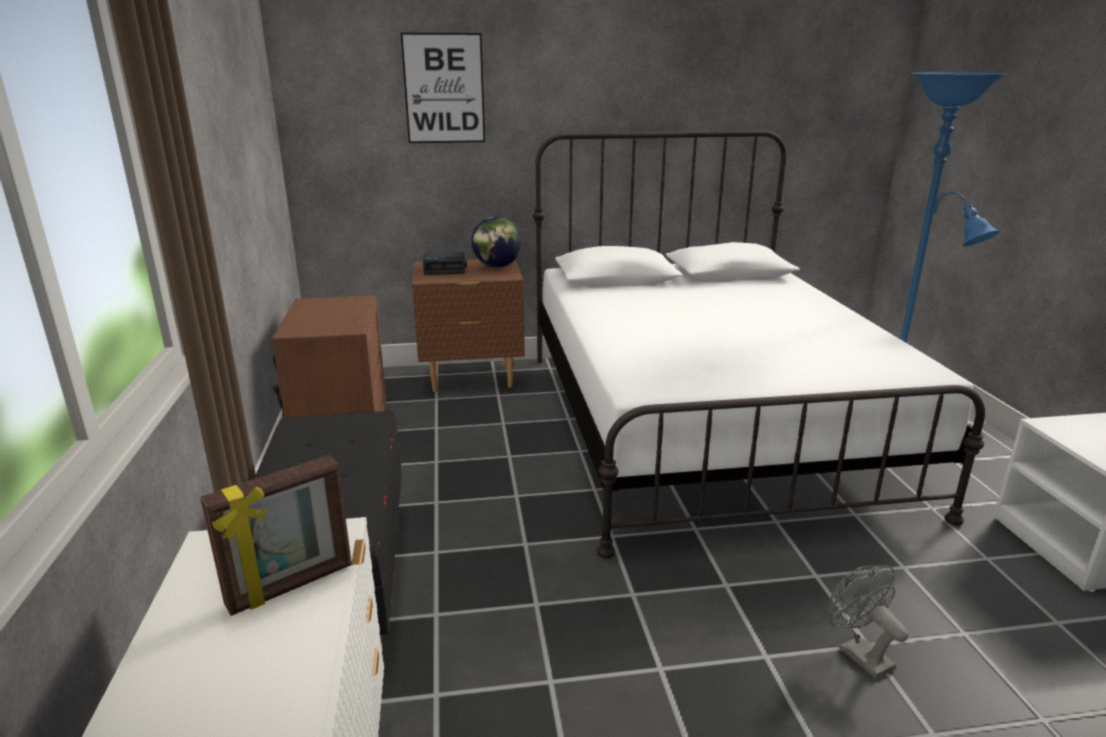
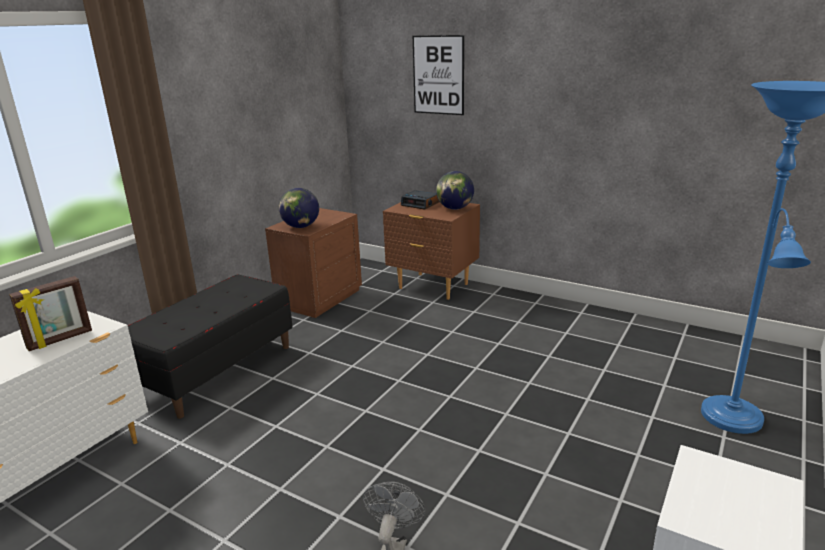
camera: 40 degrees right, 0 degrees up
picture frame [200,455,352,616] -> picture frame turned 45 degrees counterclockwise [9,276,92,351]
white bed [533,130,985,558] -> none
none -> globe [279,188,319,228]

